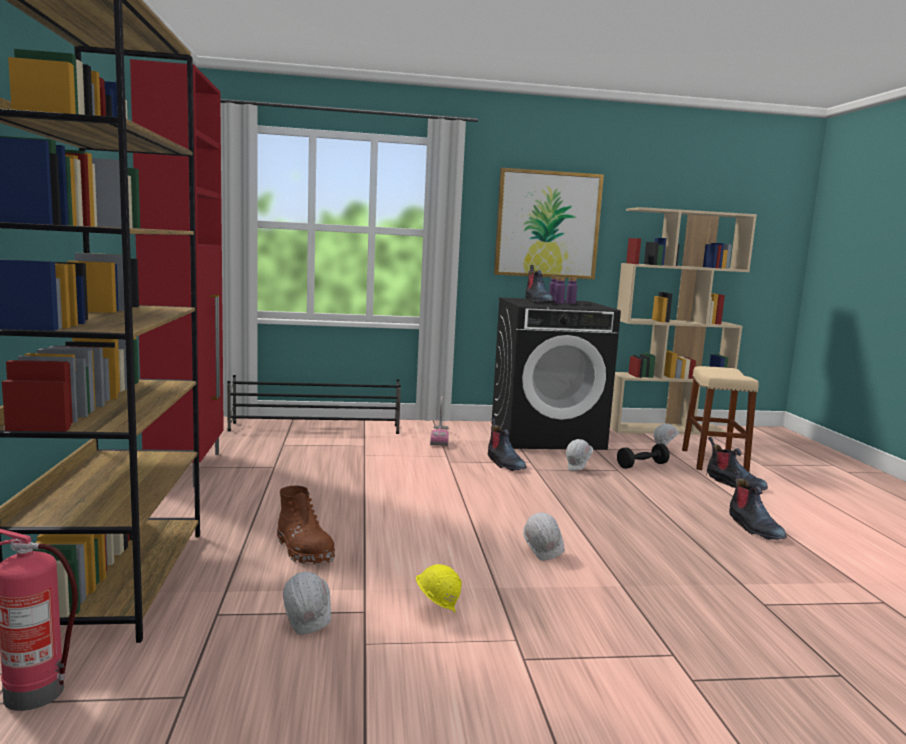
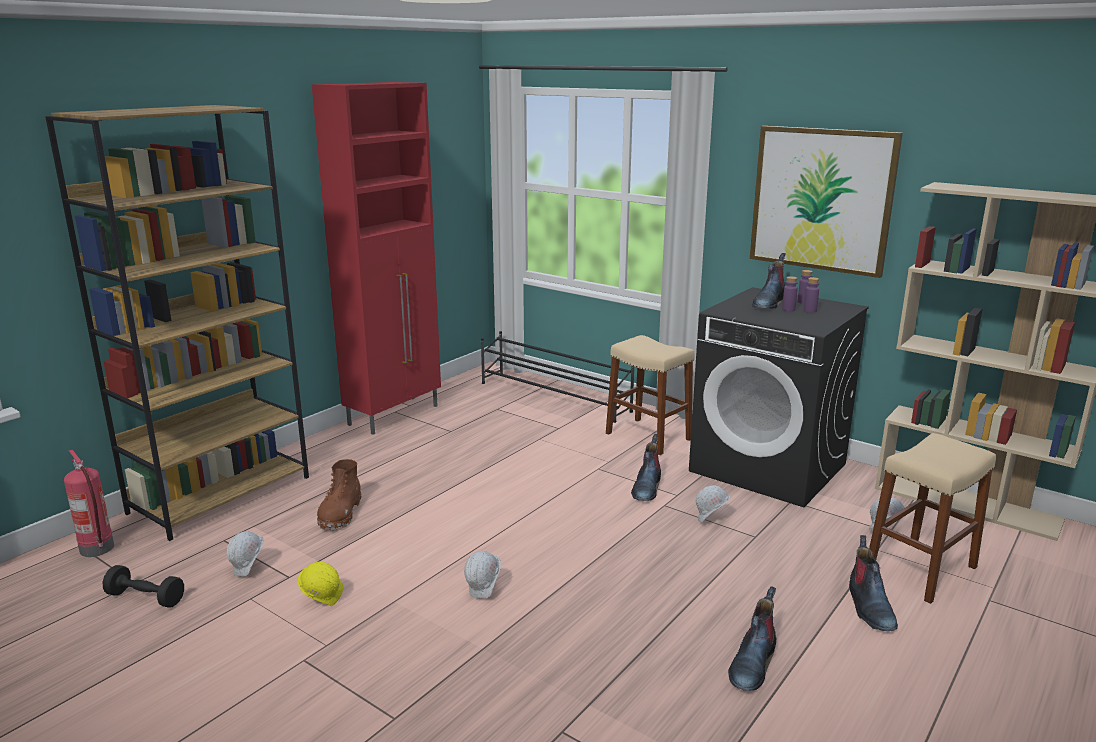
camera: 45 degrees right, 10 degrees up
vacuum cleaner [430,396,449,446] -> beige stool [606,335,695,455]
black dumbbell [617,444,670,469] -> black dumbbell moved to [103,565,184,607]

